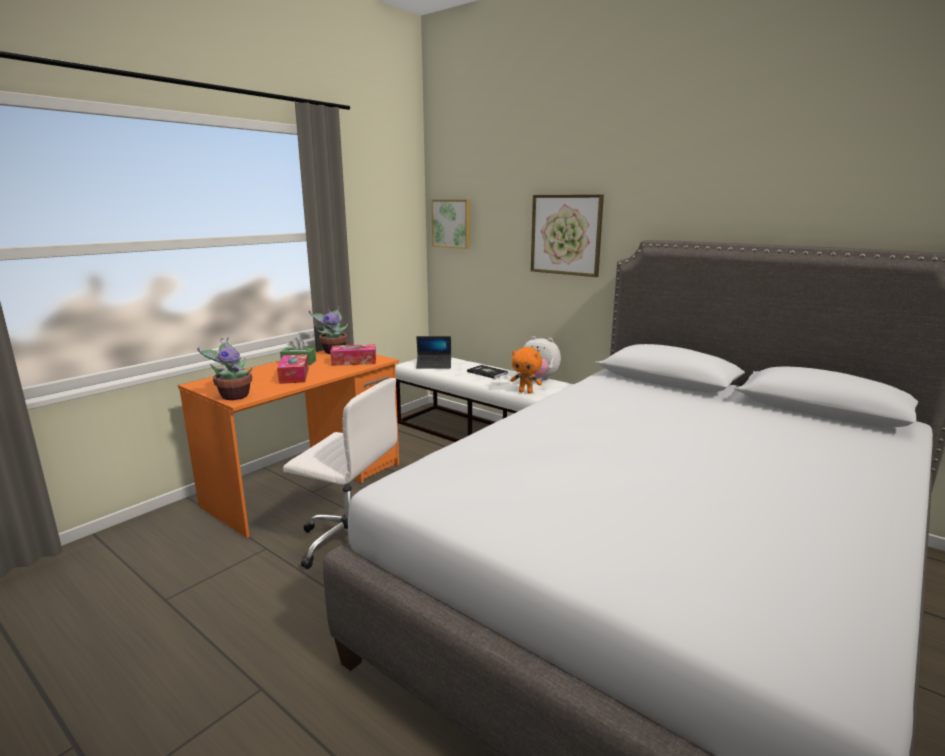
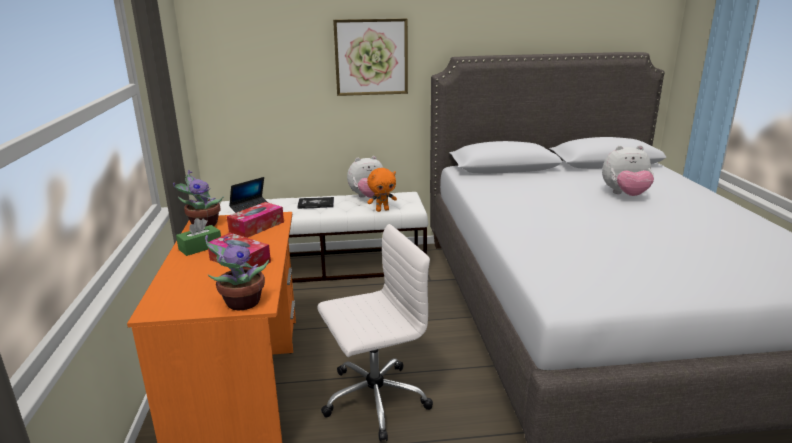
camera: 45 degrees left, 5 degrees up
picture [431,200,471,249] -> none
none -> plush toy [602,145,654,196]

